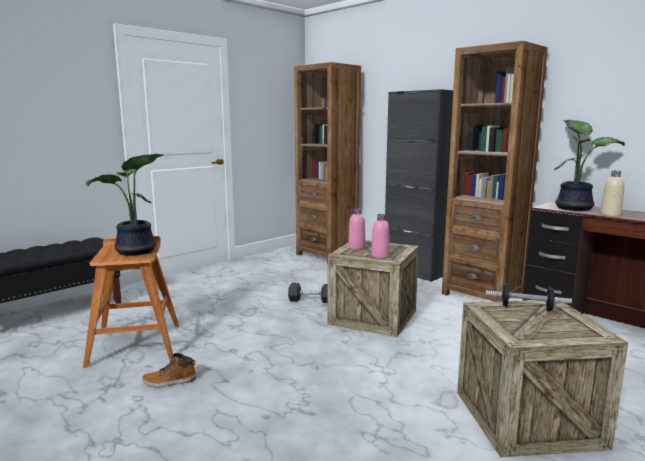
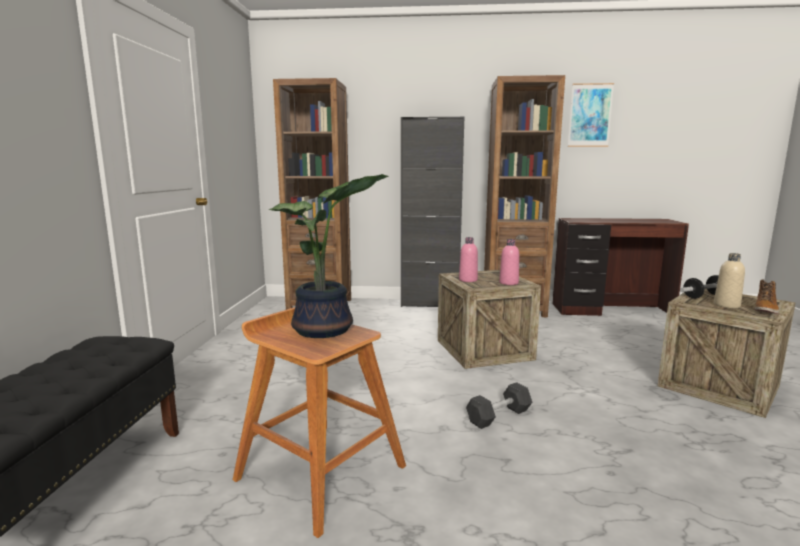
camera: 40 degrees left, 0 degrees up
boot [142,353,196,387] -> boot moved to [755,280,779,314]
grey dumbbell [288,283,327,303] -> grey dumbbell moved to [466,382,532,429]
potted plant [554,120,625,211] -> none
beige bottle [600,171,625,216] -> beige bottle moved to [714,253,745,308]
none -> picture [568,83,614,147]

